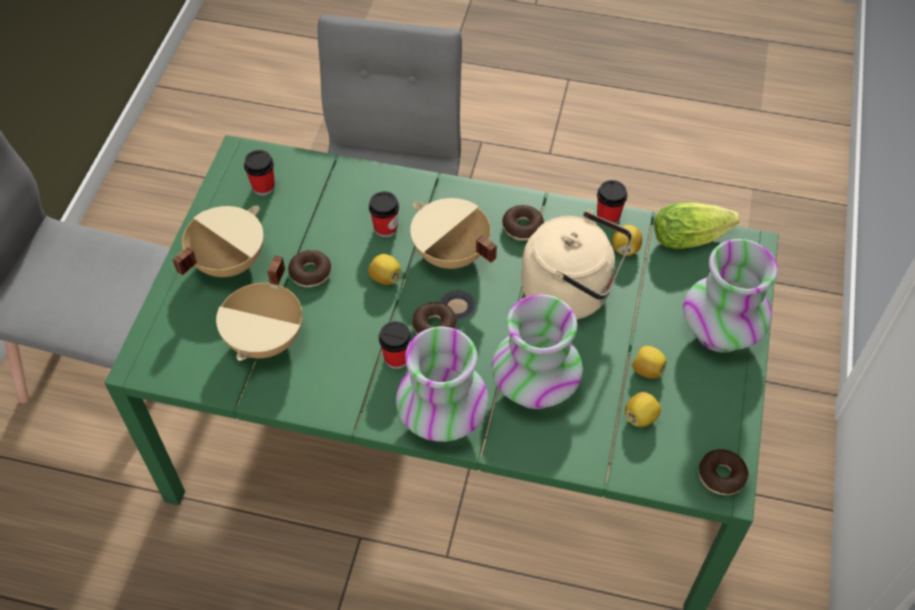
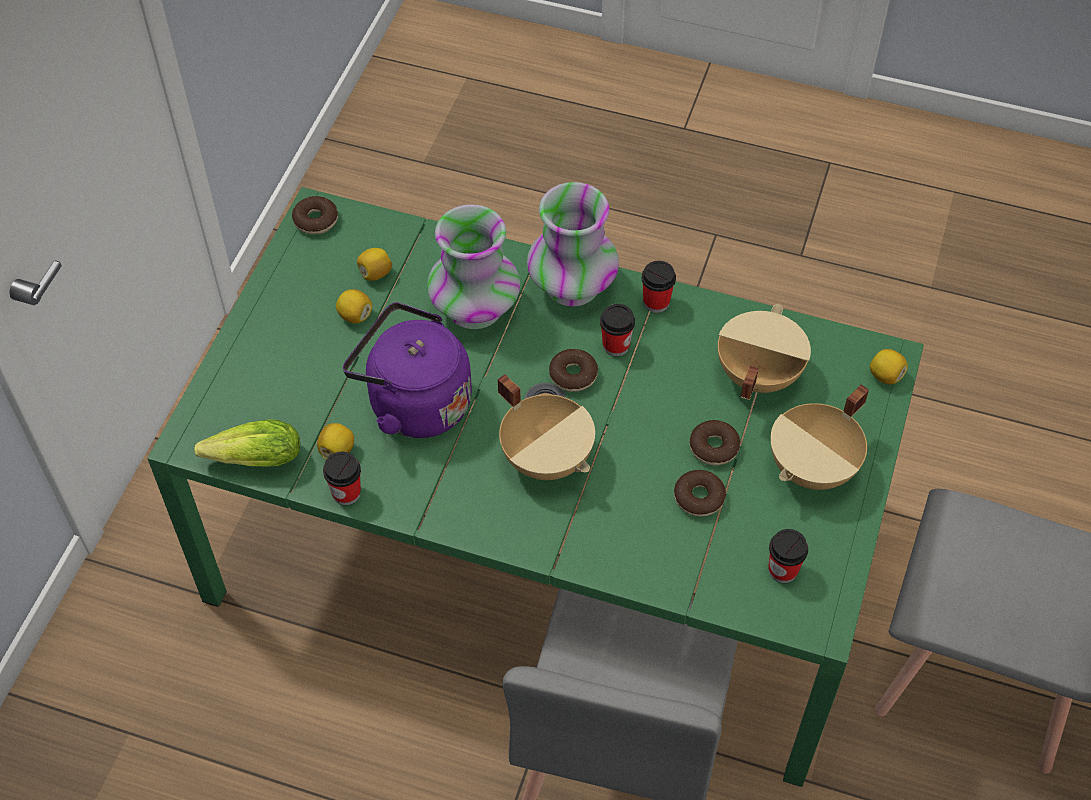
camera: 175 degrees left, 0 degrees up
lemon [368,254,401,285] -> lemon moved to [870,349,908,384]
cup [369,191,399,238] -> cup moved to [642,261,676,313]
donut [502,205,544,241] -> donut moved to [674,470,726,517]
beige kettle [521,209,632,319] -> purple kettle [343,302,472,438]
vase [683,239,778,353] -> none

